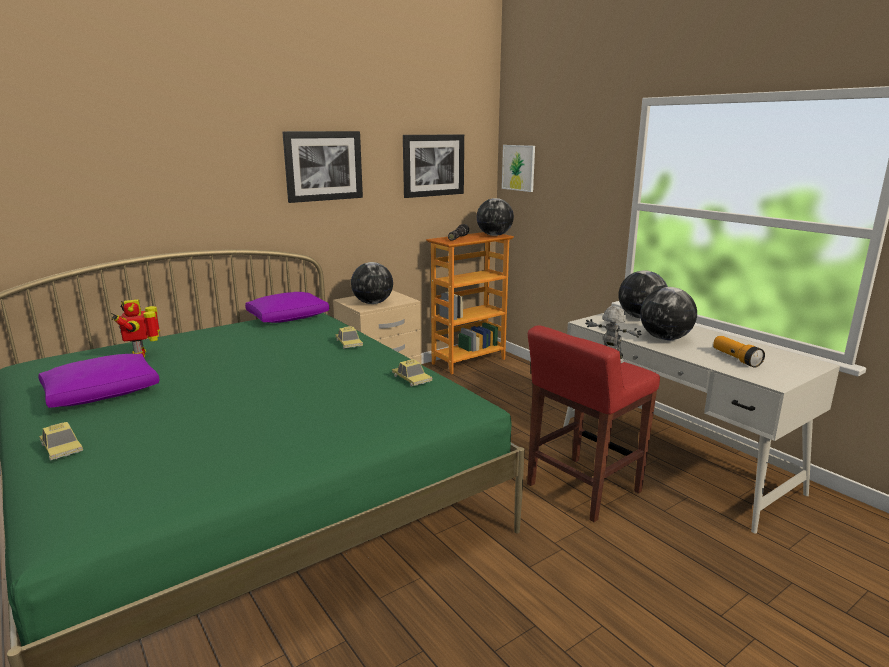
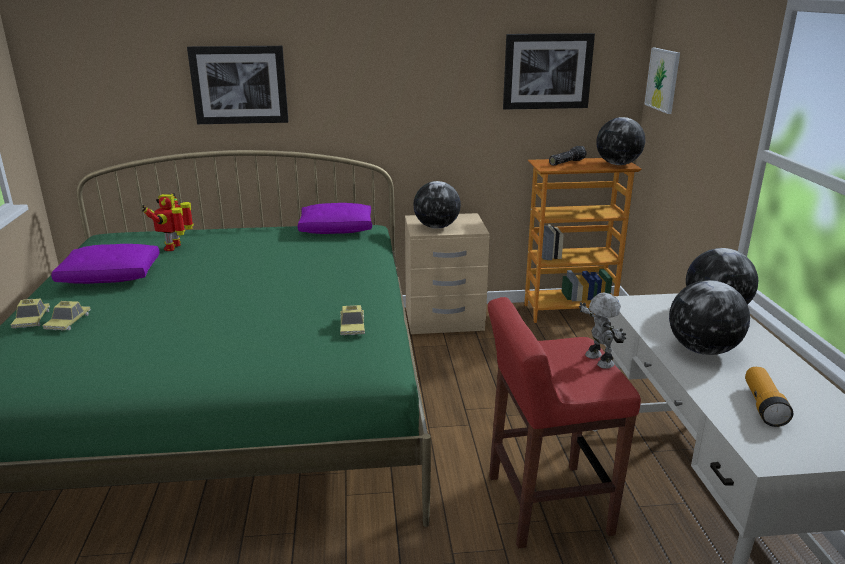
camera: 30 degrees right, 5 degrees up
picture [282,131,363,203] -> picture moved to [187,46,289,124]
toy car [336,326,363,349] -> toy car moved to [42,301,91,331]

